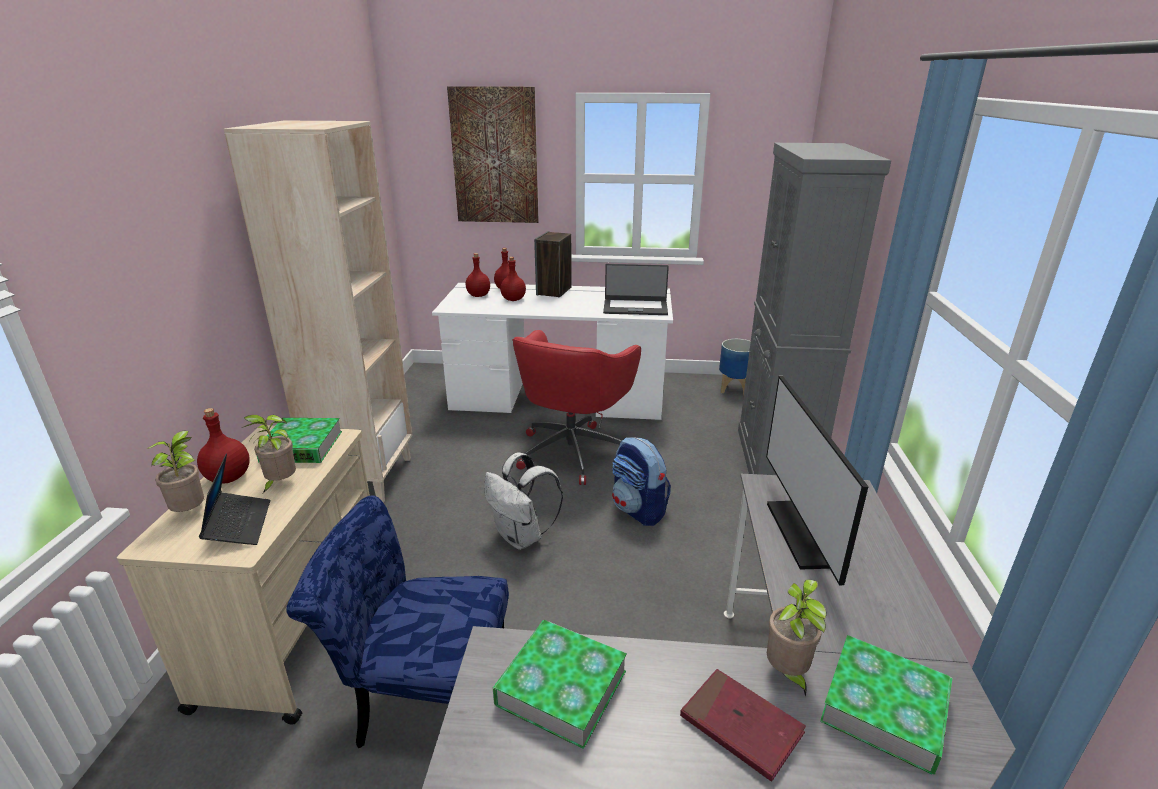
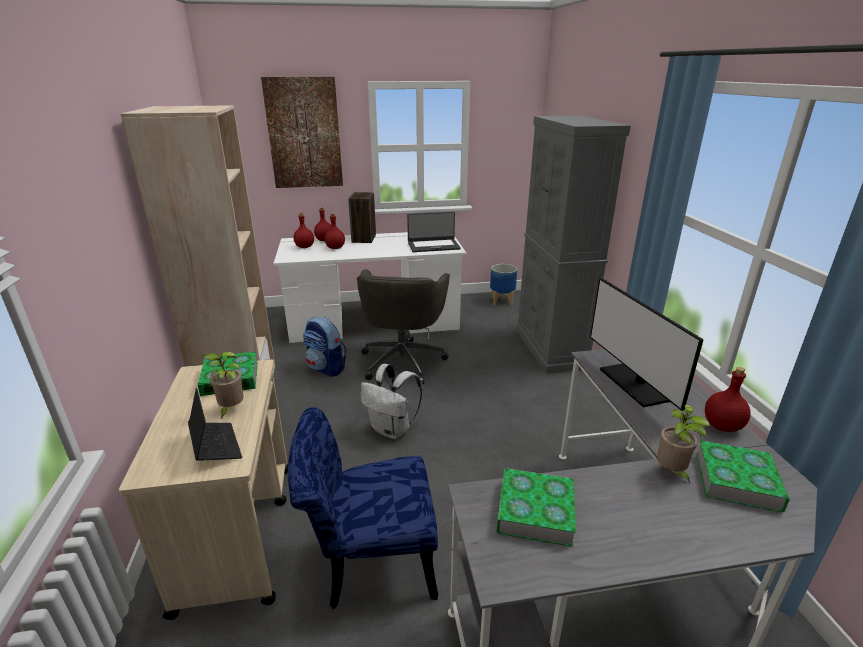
camera: 15 degrees left, 0 degrees up
potted plant [146,431,204,512] -> none
red bottle [197,408,250,484] -> red bottle moved to [705,367,751,432]
red office chair [512,330,641,485] -> grey office chair [357,269,450,384]
backpack [612,437,671,526] -> backpack moved to [303,317,346,377]
red book [680,669,806,782] -> none

